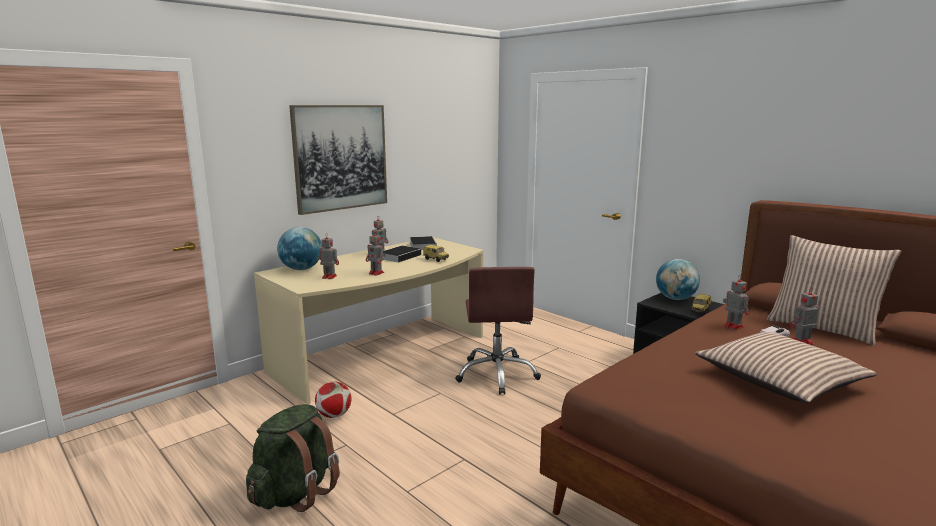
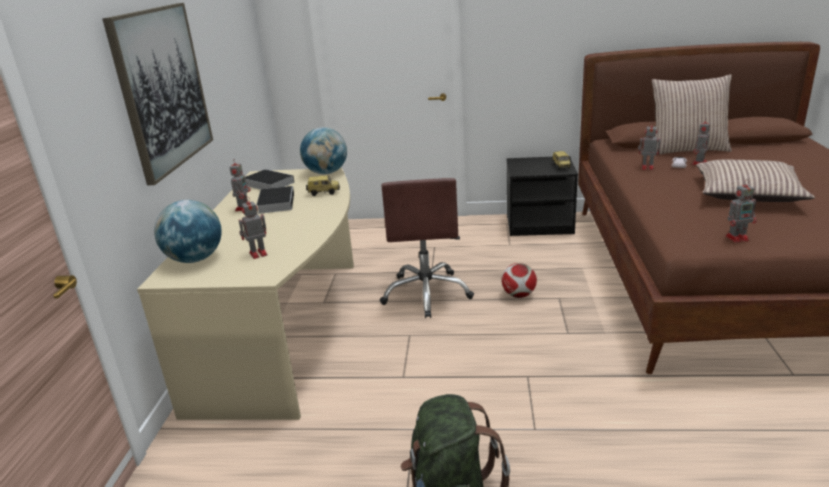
camera: 40 degrees left, 10 degrees up
football [315,382,352,418] -> football moved to [501,263,537,298]
toy robot [366,230,386,276] -> toy robot moved to [725,179,757,243]
brown office chair [455,267,541,395] -> brown office chair turned 45 degrees clockwise [380,178,474,318]
globe [656,259,700,300] -> globe moved to [300,127,347,174]

